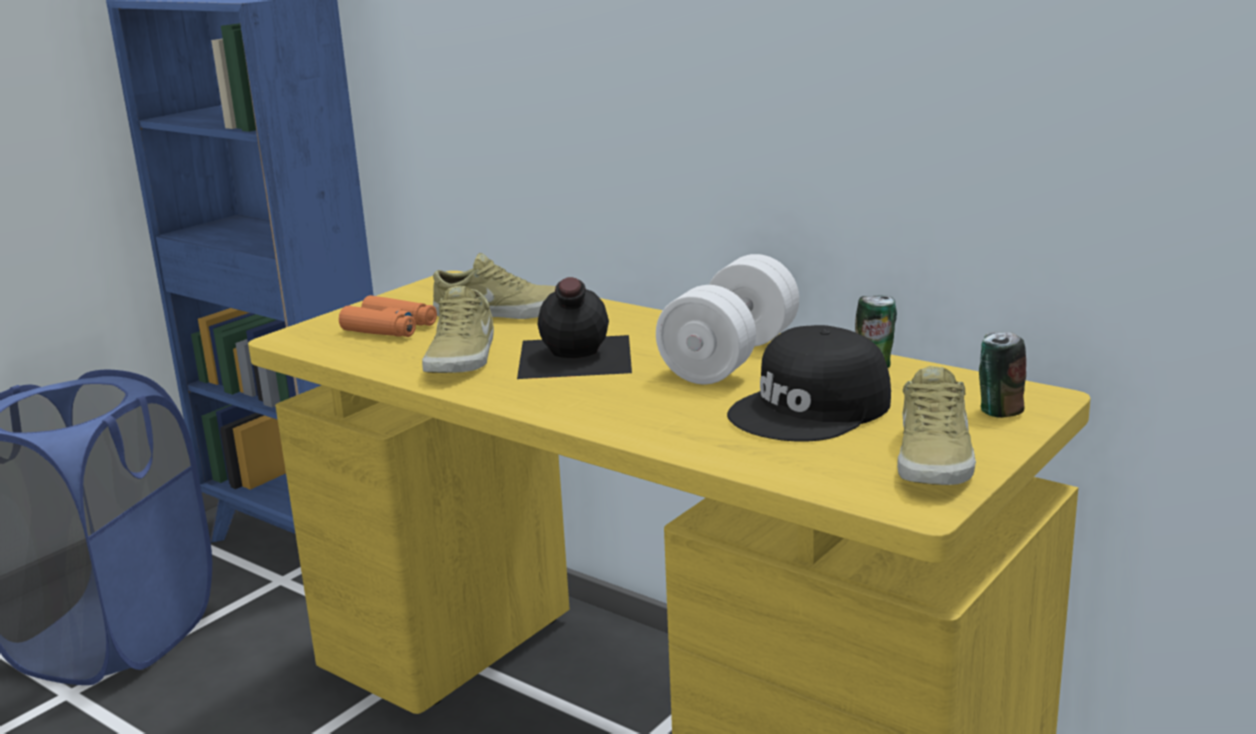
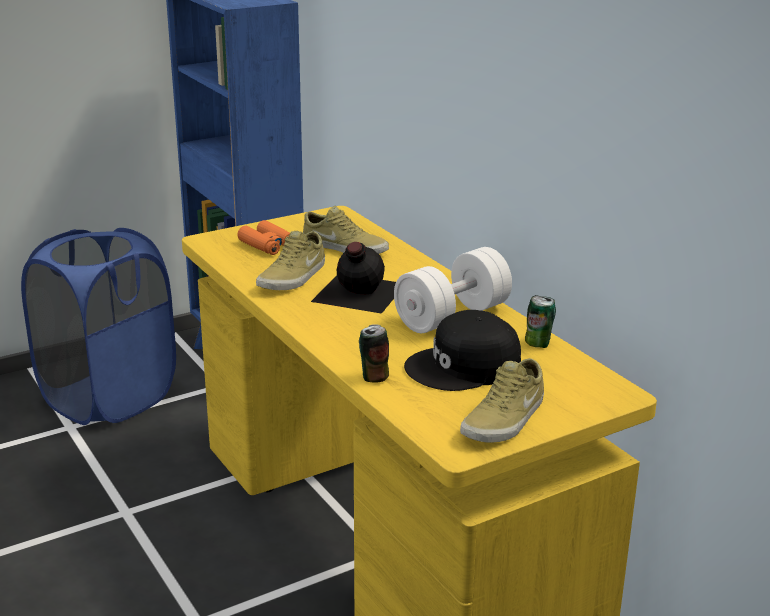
camera: 20 degrees right, 5 degrees up
can [979,332,1026,418] -> can moved to [359,324,389,383]

